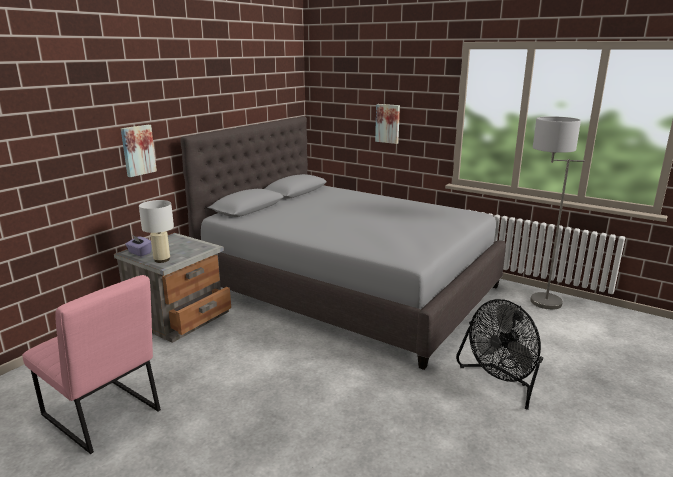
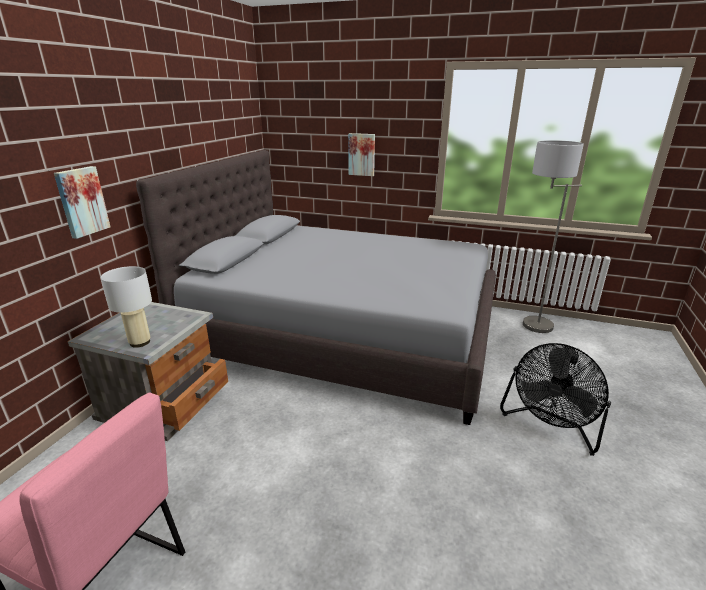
camera: 15 degrees left, 5 degrees up
purple tissue box [125,236,152,256] -> none

